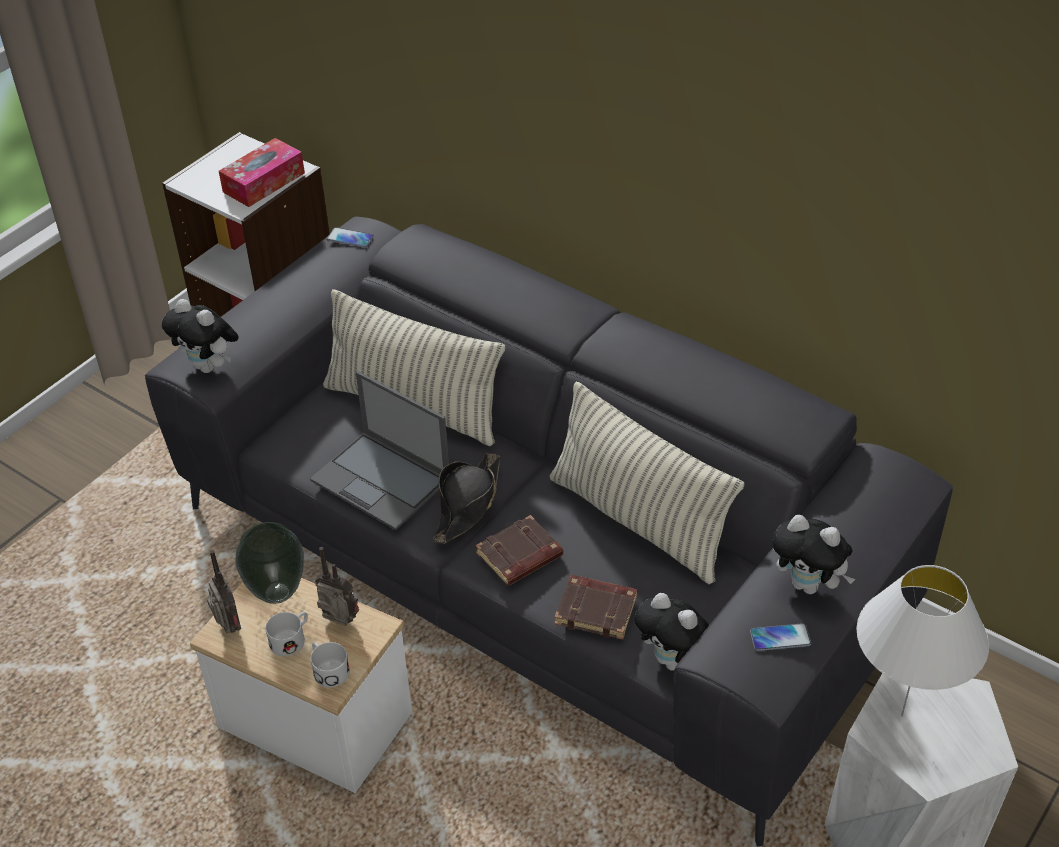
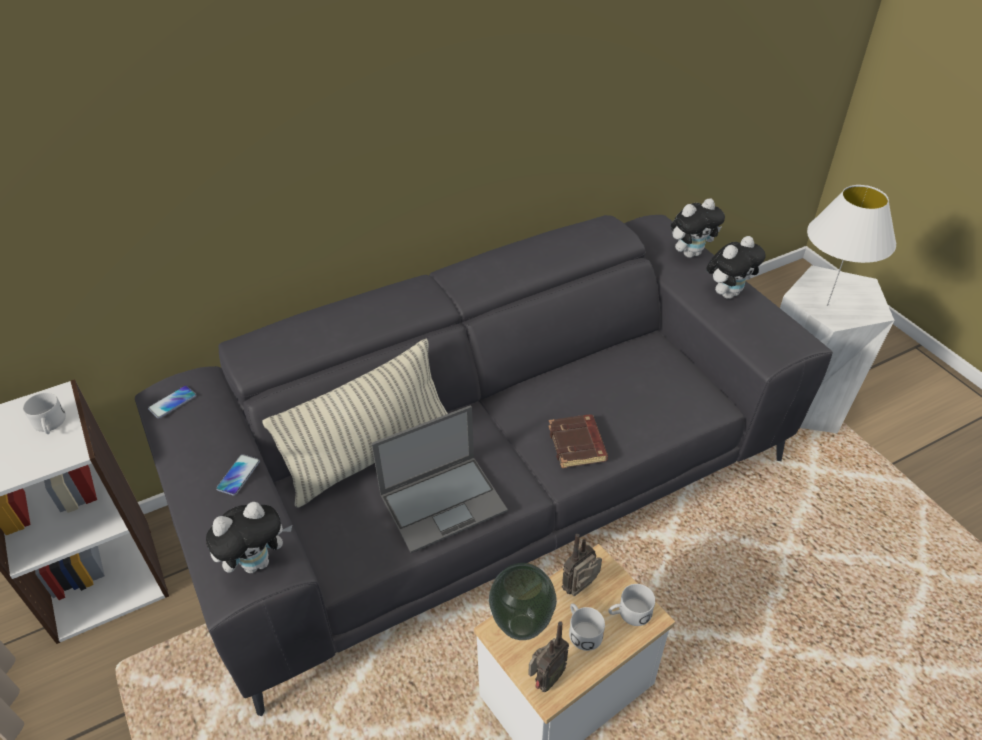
camera: 65 degrees left, 0 degrees up
radio [207,550,241,633] -> radio turned 135 degrees clockwise [528,621,569,692]
tissue box [219,138,305,207] -> white mug [23,392,66,434]
black hat [433,453,500,544] -> none
pillow [550,381,744,584] -> none
brown book [555,575,638,640] -> none
plush toy [634,593,709,671] -> plush toy moved to [671,198,725,258]
phone [750,623,811,651] -> phone moved to [216,454,260,496]

